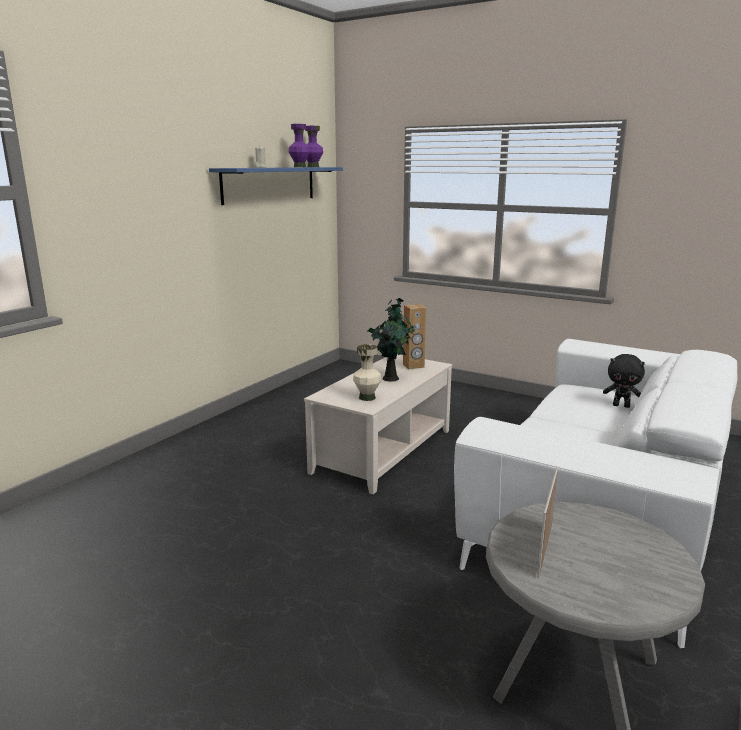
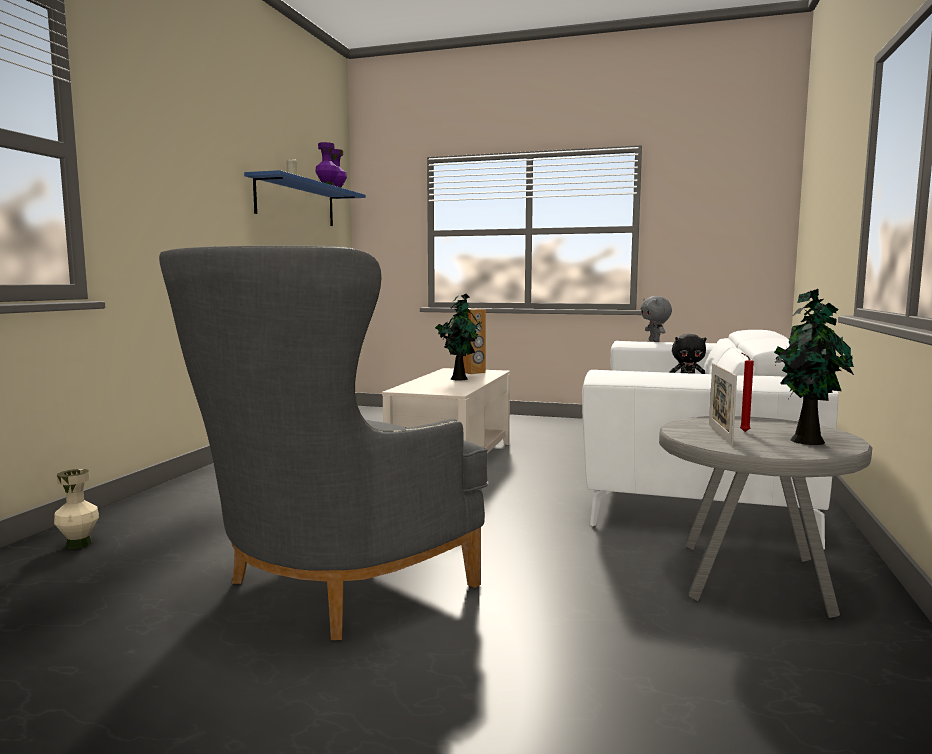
camera: 15 degrees left, 10 degrees down
beige vase [353,344,382,401] -> beige vase moved to [54,469,99,549]
none -> grey armchair [159,245,488,640]
none -> grey plush toy [641,296,672,342]
none -> red candle [740,353,754,432]
none -> potted plant [774,289,854,445]

